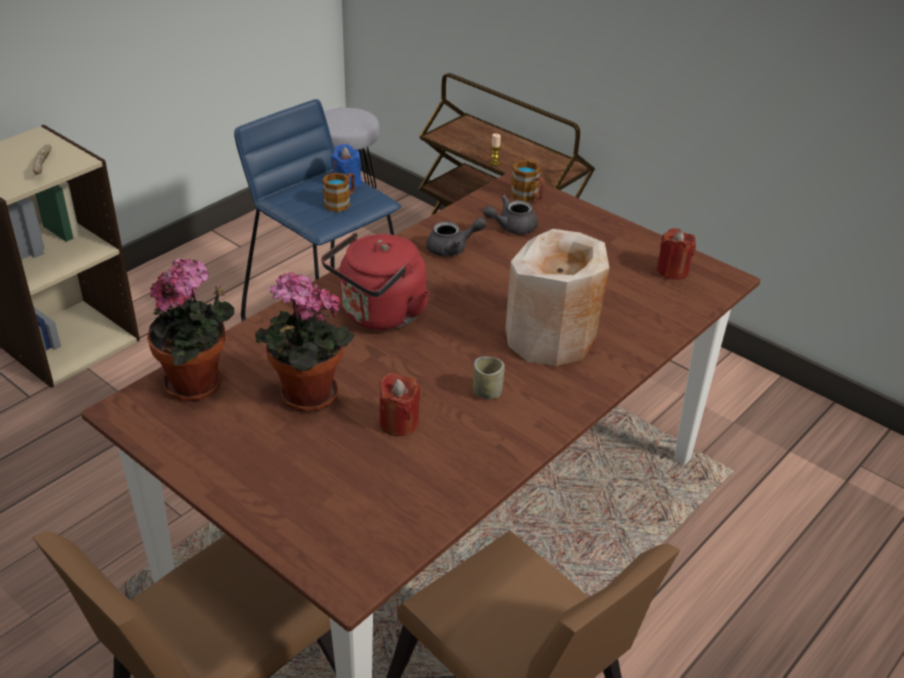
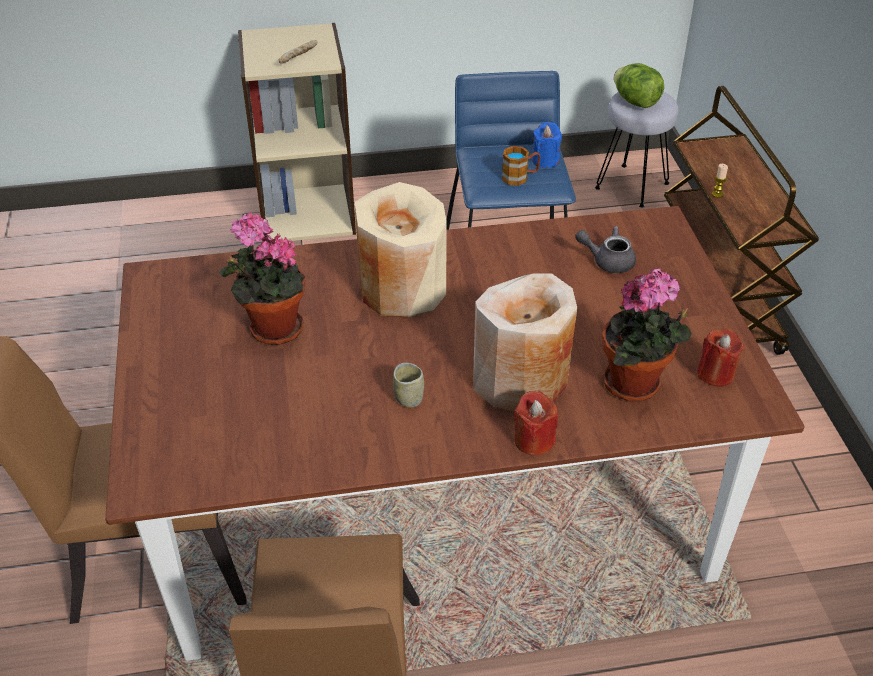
camera: 40 degrees right, 5 degrees up
potted plant [147,258,234,401] -> potted plant moved to [602,269,692,401]
red kettle [321,232,430,330] -> beige vase [355,182,447,318]
red candle [379,372,420,436] -> red candle moved to [514,390,558,456]
grey teapot [426,217,487,257] -> none
mug [511,160,545,201] -> none
none -> lettuce [614,63,664,108]

